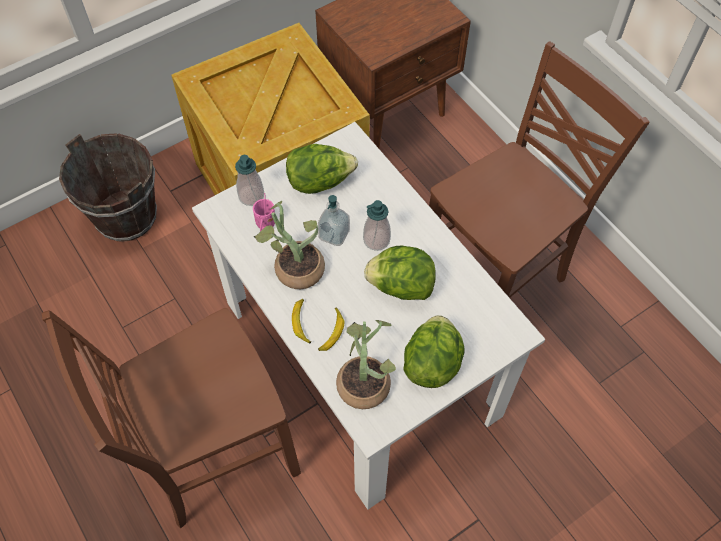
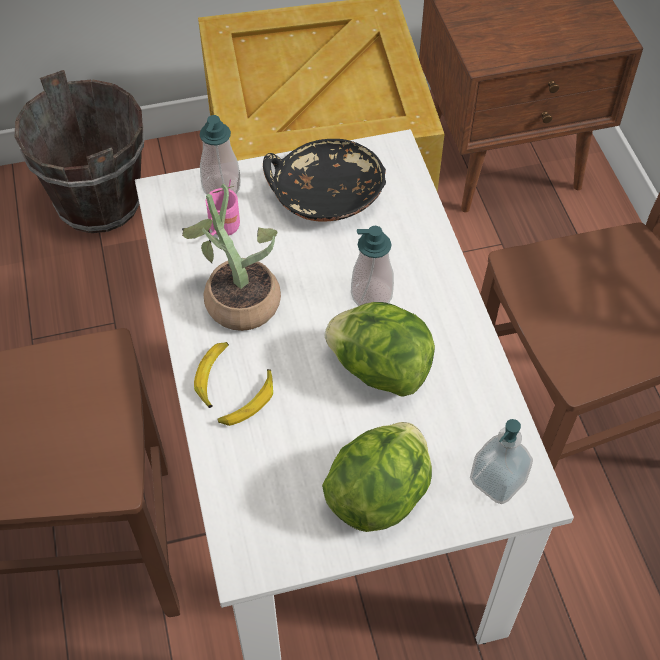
camera: 20 degrees right, 5 degrees down
lettuce [286,144,358,194] -> black bowl [263,139,386,222]
soap dispenser [318,195,350,246] -> soap dispenser moved to [470,419,533,504]
potted plant [336,320,396,409] -> none

